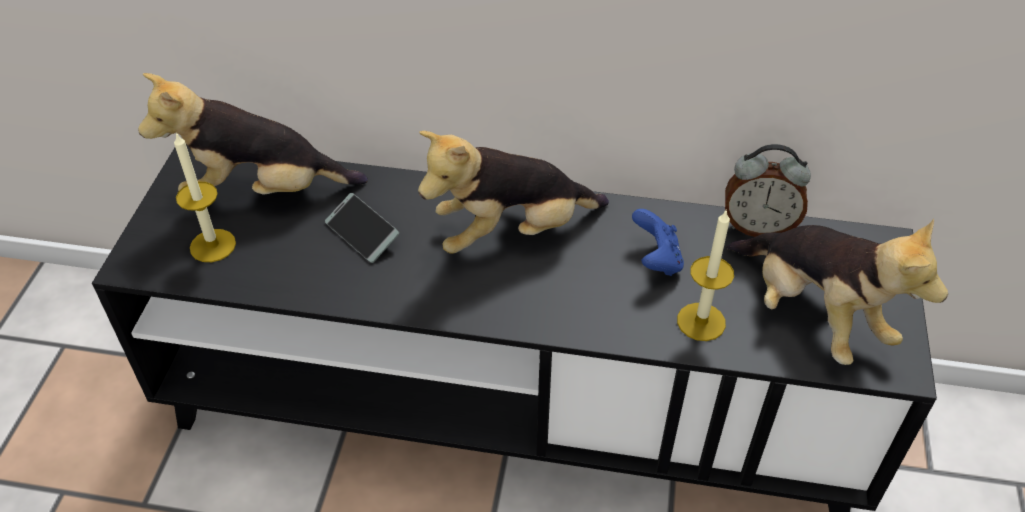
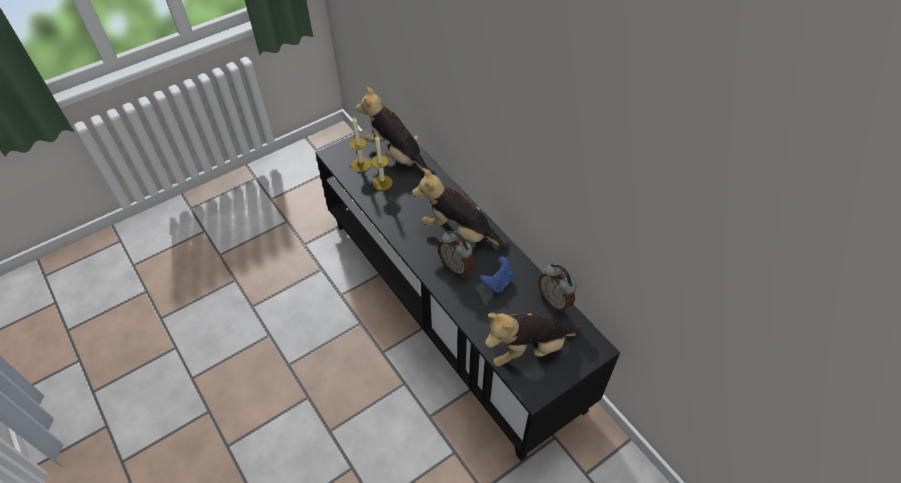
camera: 45 degrees right, 5 degrees up
phone [325,193,399,263] -> none
candle [677,209,734,341] -> candle moved to [371,135,393,191]
plush toy [726,219,948,365] -> plush toy turned 60 degrees clockwise [485,313,581,366]
none -> alarm clock [438,231,473,277]

